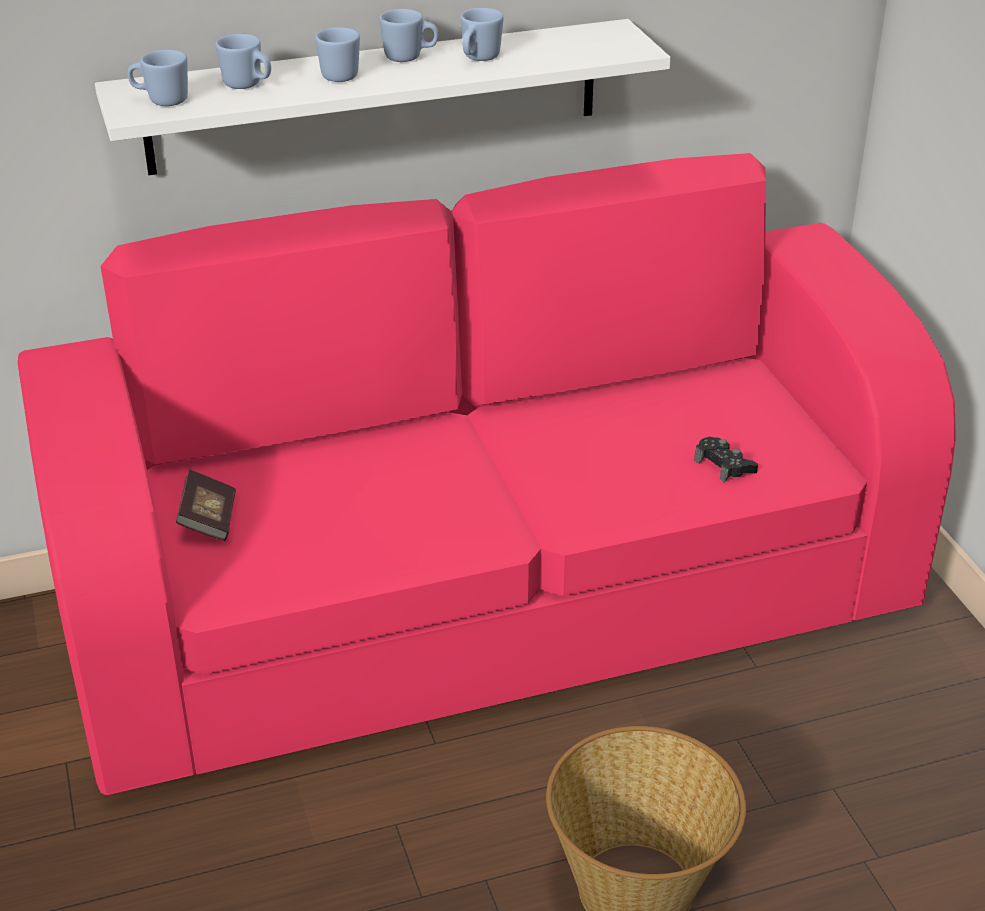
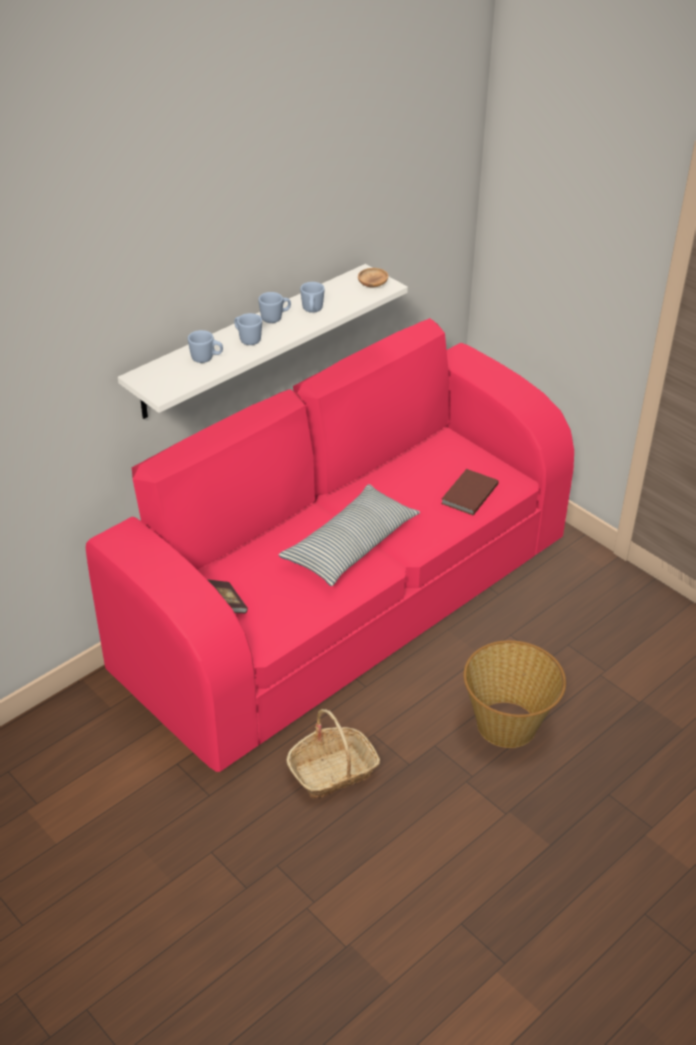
camera: 25 degrees left, 5 degrees up
blue mug [127,50,188,106] -> none
black game controller [694,437,758,483] -> brown book [441,469,499,515]
none -> pillow [278,484,420,586]
none -> basket [286,709,380,799]
none -> brown bowl [358,268,388,288]

